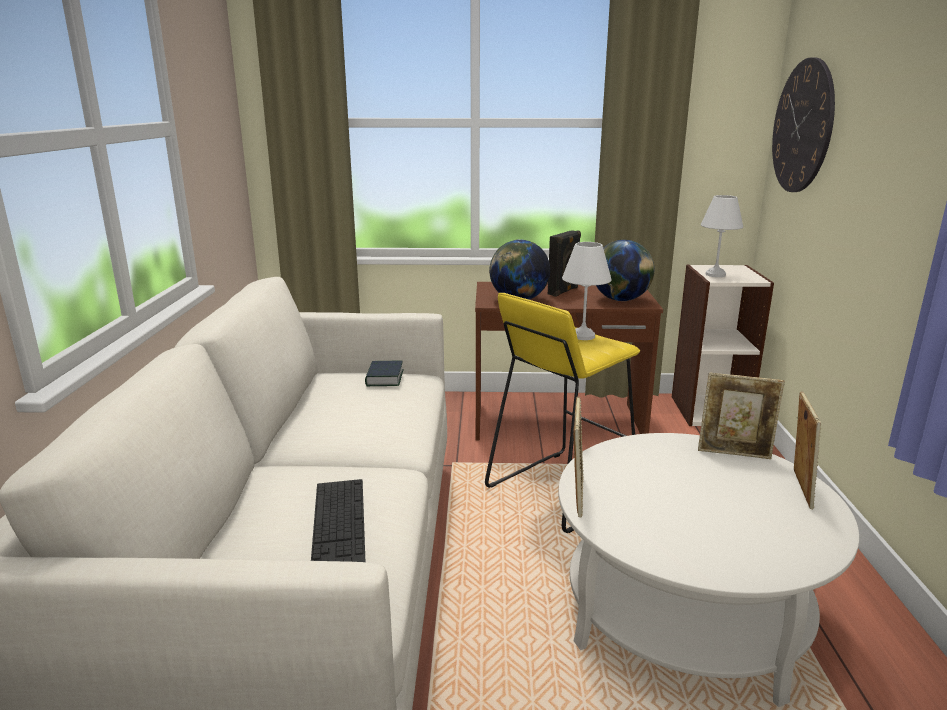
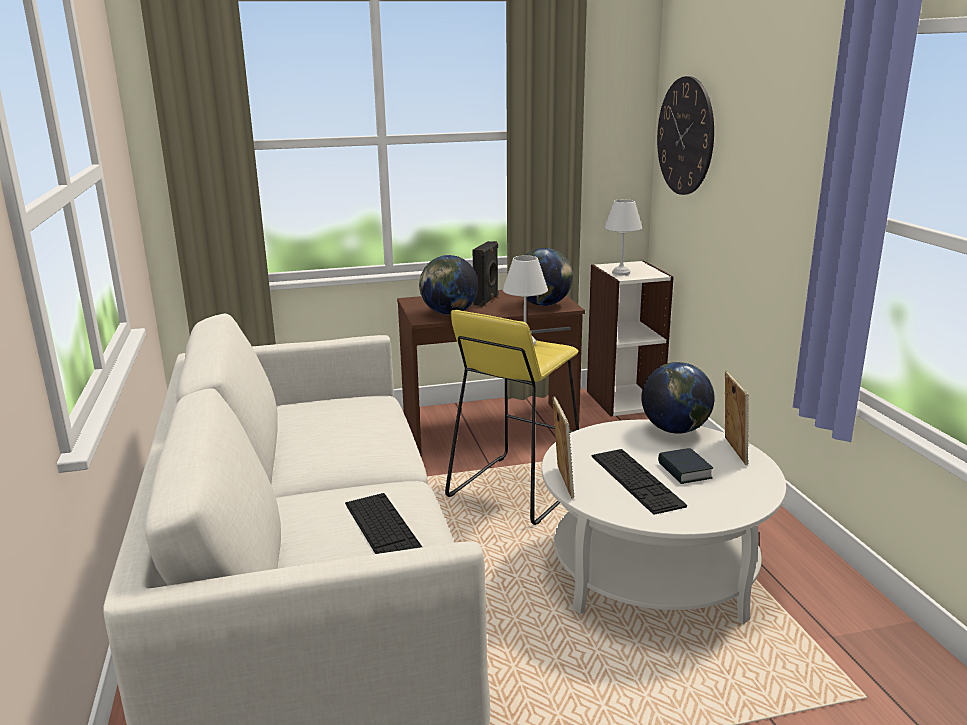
camera: 15 degrees left, 0 degrees up
book [365,361,404,386] -> book moved to [658,448,713,484]
picture frame [698,372,785,459] -> globe [641,362,715,434]
none -> keyboard [592,449,687,515]

